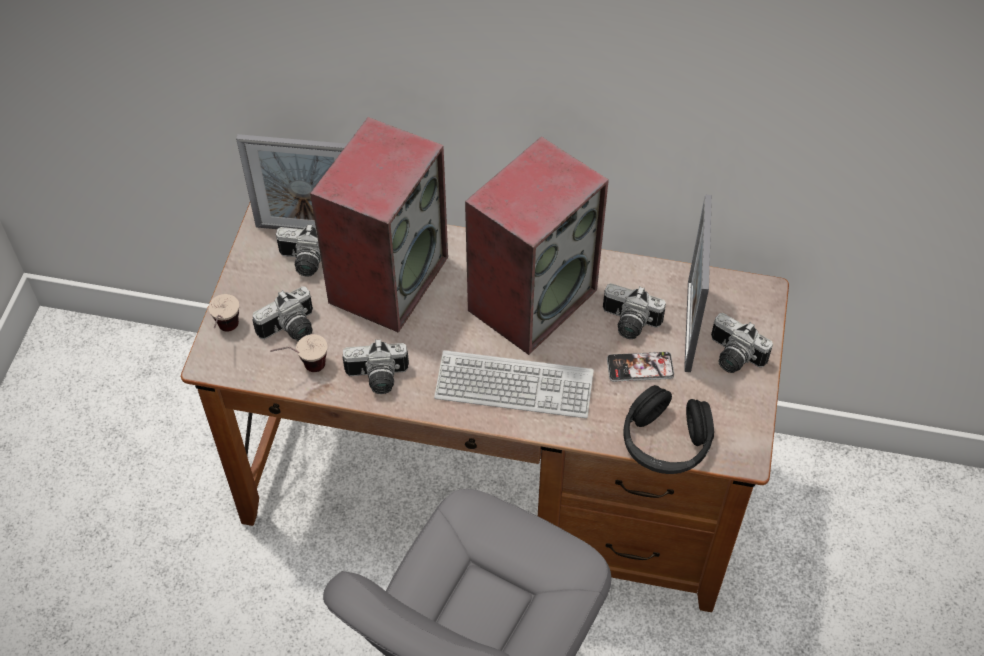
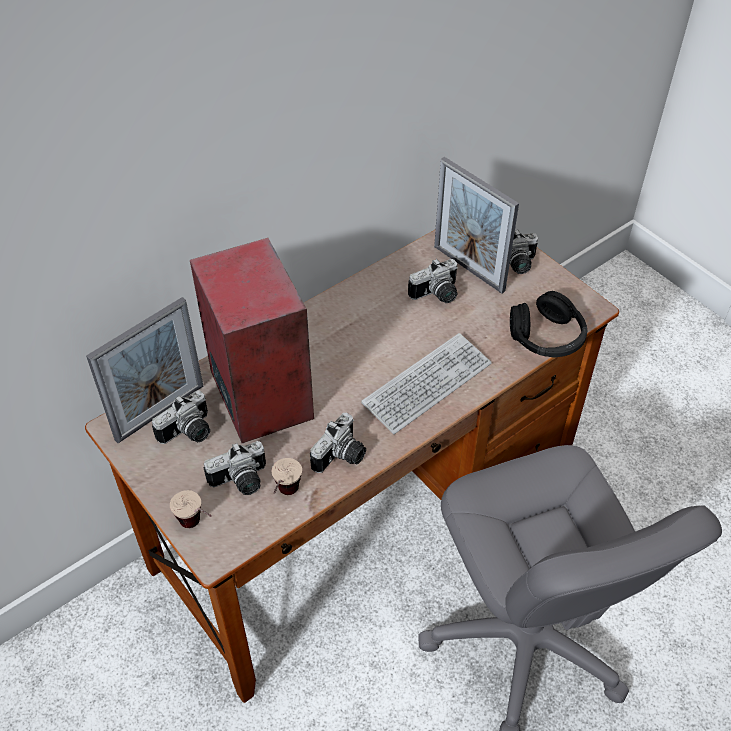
camera: 50 degrees left, 5 degrees down
camera [252,286,313,341] -> camera turned 60 degrees clockwise [204,441,266,495]
speaker [465,136,609,355] -> none
phone [607,352,674,382] -> none

